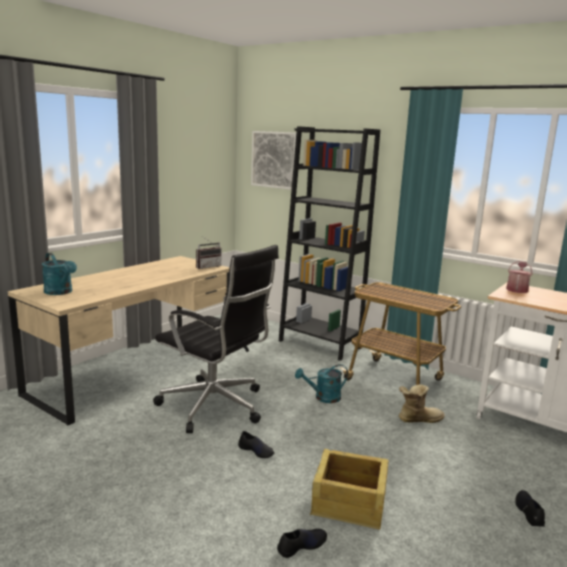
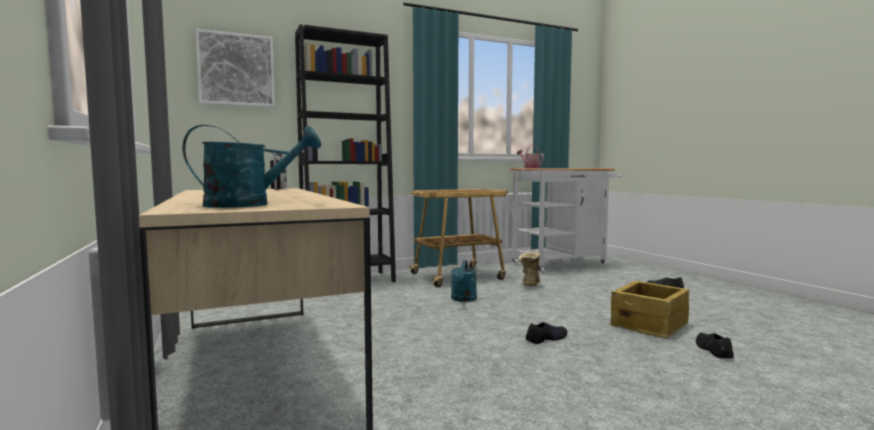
camera: 60 degrees left, 10 degrees down
black office chair [153,245,279,433] -> none

